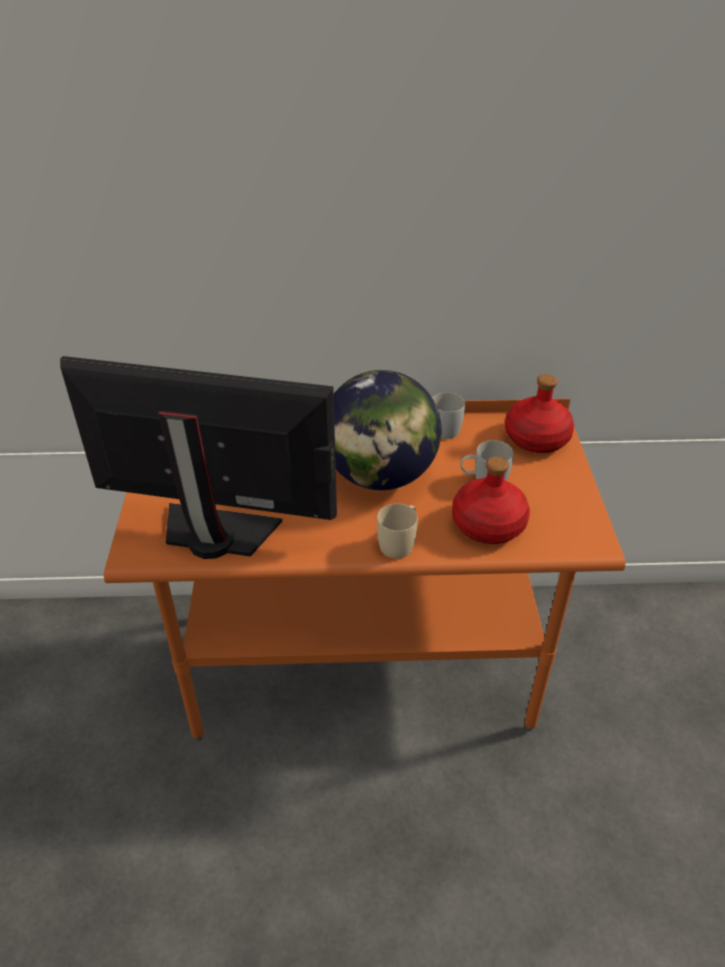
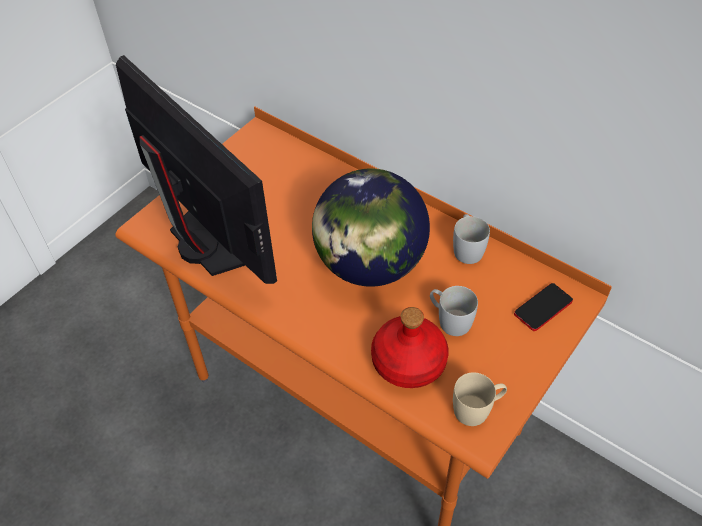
camera: 40 degrees right, 10 degrees up
beige mug [377,503,418,558] -> beige mug moved to [453,373,507,426]
red bottle [505,374,574,453] -> phone [514,283,573,331]

